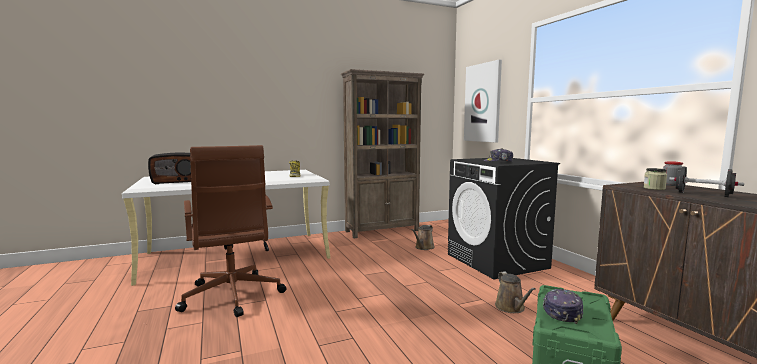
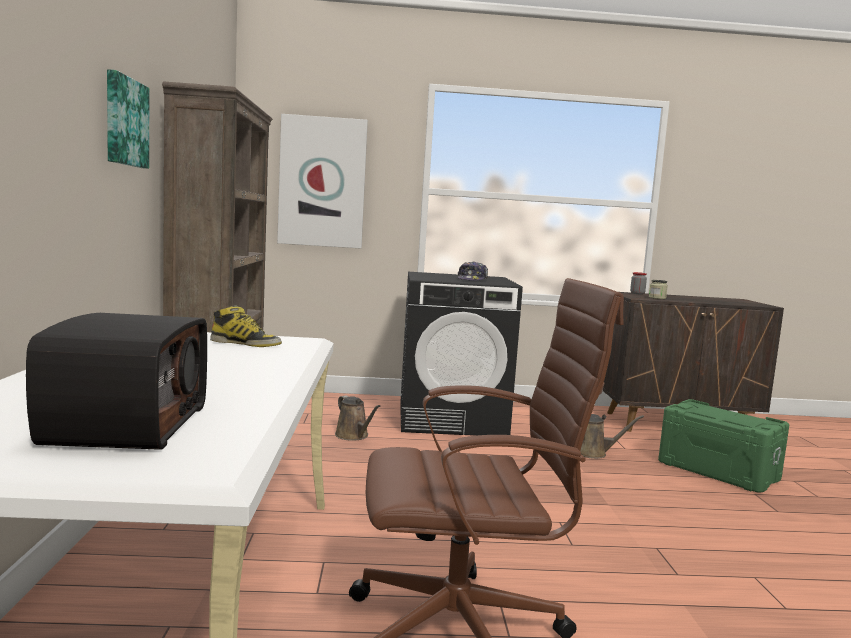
camera: 70 degrees left, 0 degrees up
cap [543,289,583,324] -> none
black dumbbell [669,166,744,197] -> none
none -> picture [107,69,149,169]

